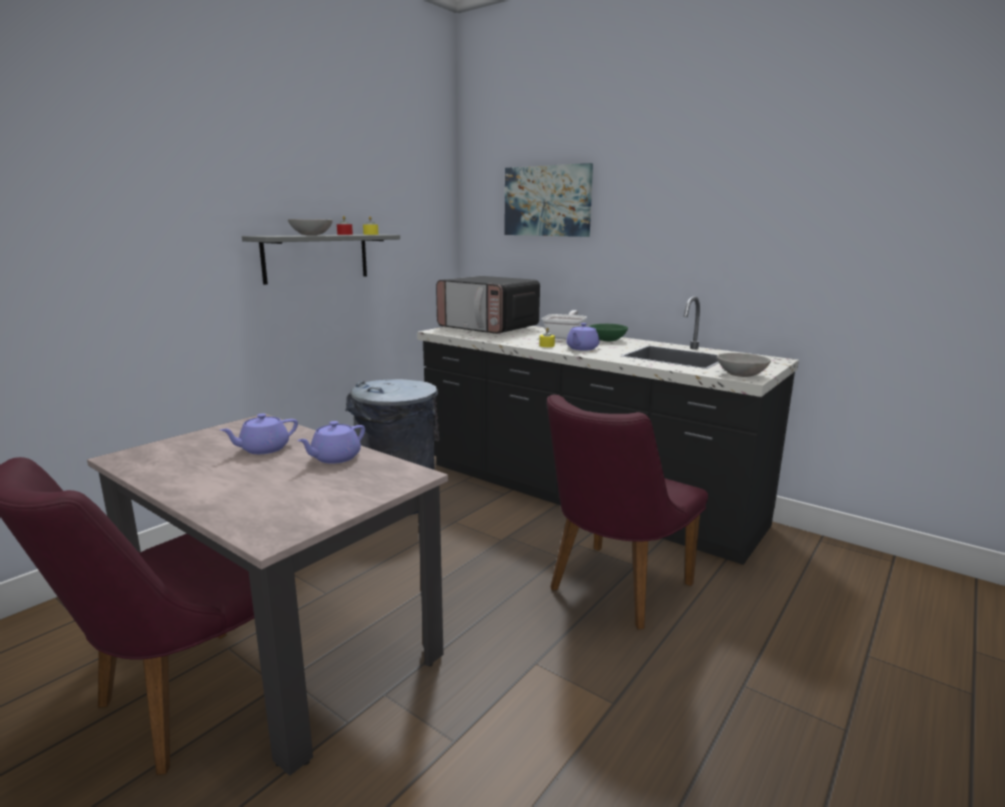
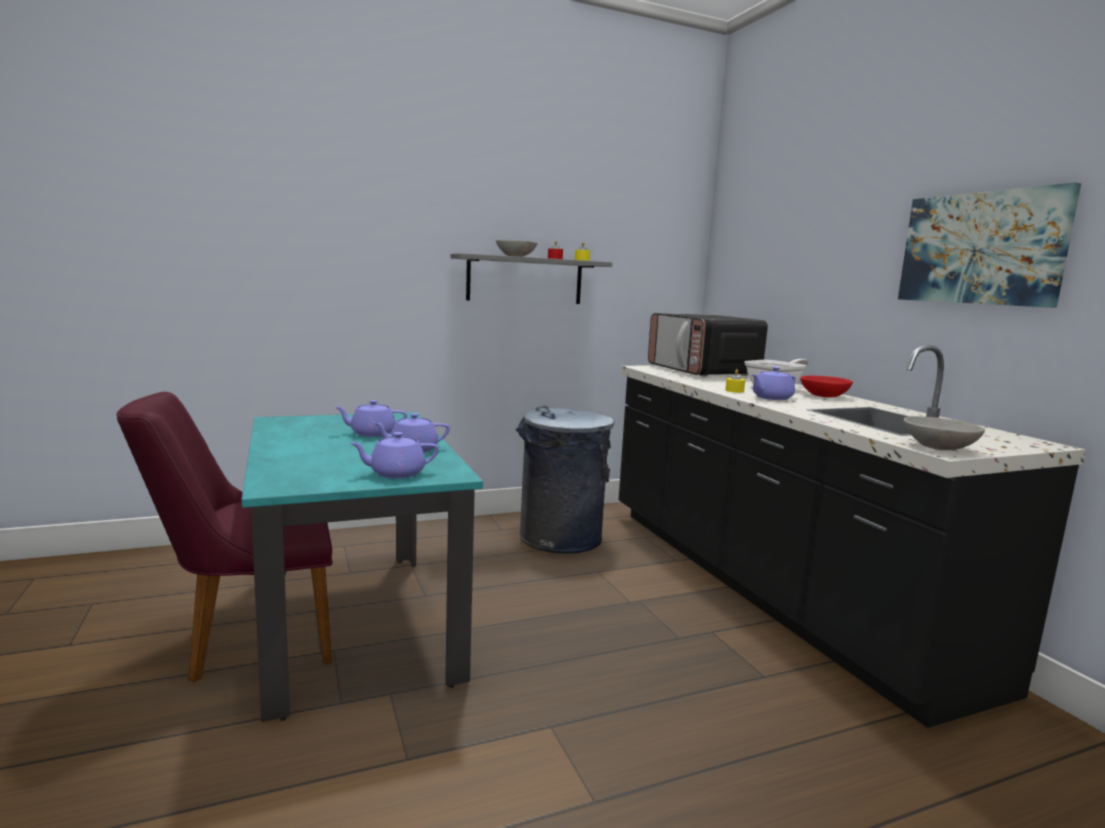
camera: 30 degrees right, 5 degrees down
beige dining table [87,413,448,776] -> turquoise dining table [242,412,483,722]
picture [504,163,593,237] -> picture moved to [898,182,1081,308]
purple chair [547,395,708,629] -> none
green bowl [589,324,628,341] -> red bowl [800,376,853,397]
none -> purple teapot [350,432,439,478]

